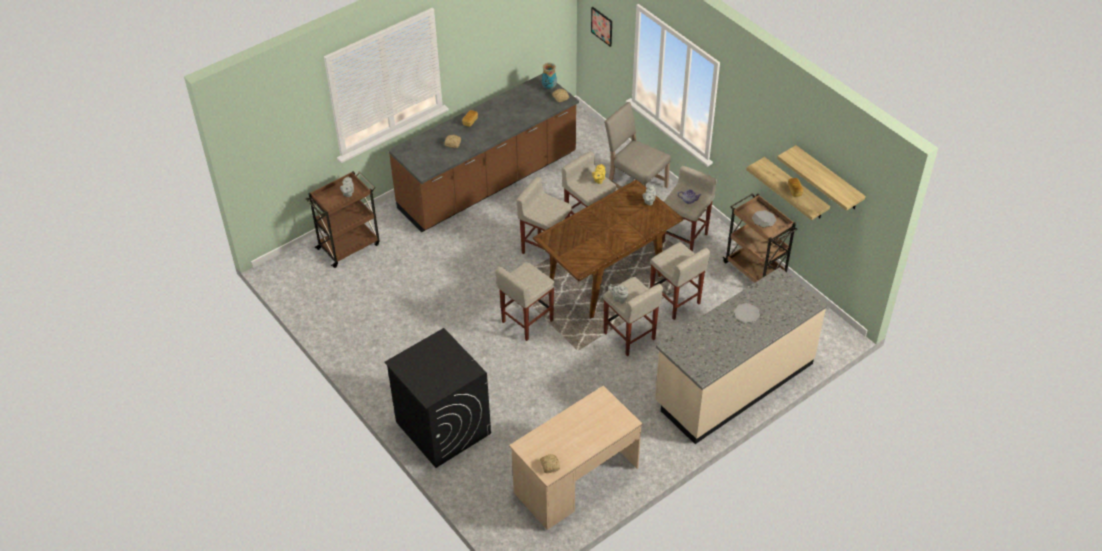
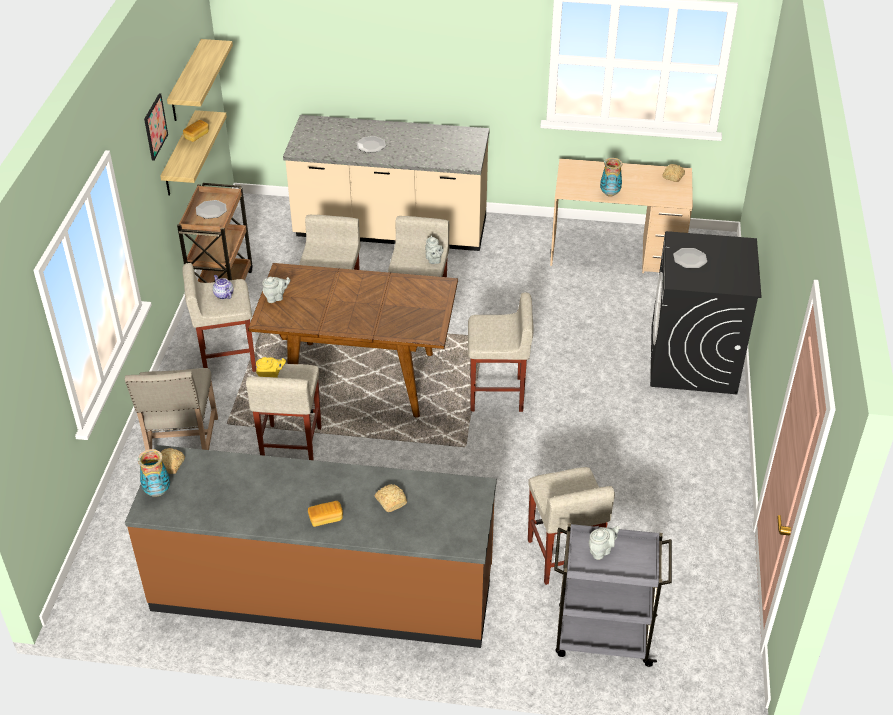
camera: 135 degrees left, 5 degrees down
brown cart [305,171,380,268] -> grey cart [554,523,672,667]
beige stool [516,177,572,263] -> beige stool moved to [528,467,615,585]
picture [591,6,612,47] -> picture moved to [144,93,168,161]
none -> vase [600,158,622,197]
none -> plate [673,248,707,268]

